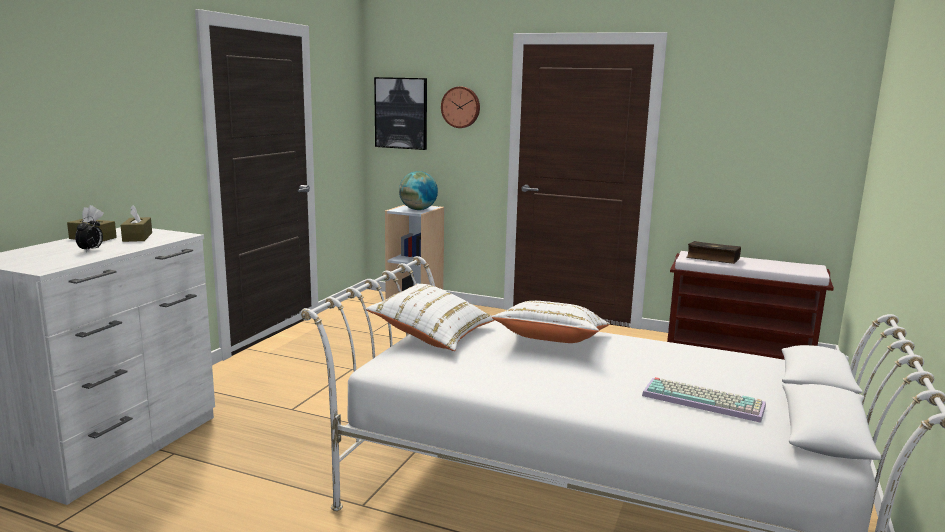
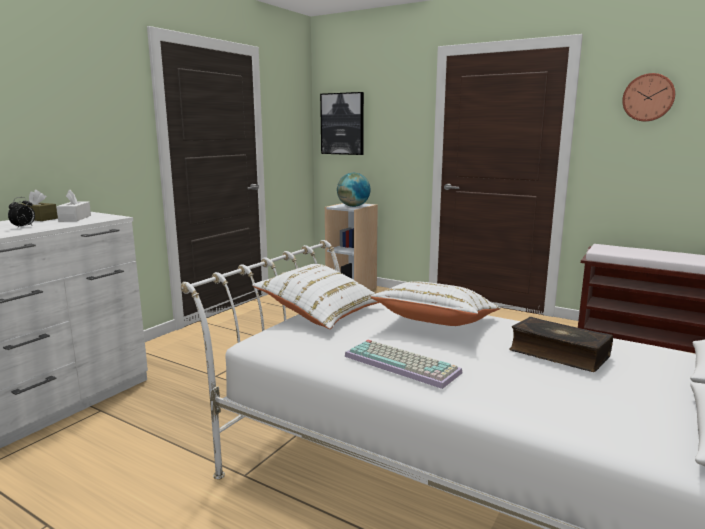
camera: 10 degrees right, 0 degrees up
brown tissue box [121,205,152,242] -> white tissue box [56,190,91,221]
wall clock [441,87,480,128] -> wall clock moved to [622,73,675,122]
keyboard [642,377,766,423] -> keyboard moved to [345,340,463,389]
book [686,241,741,264] -> book moved to [509,317,613,372]

